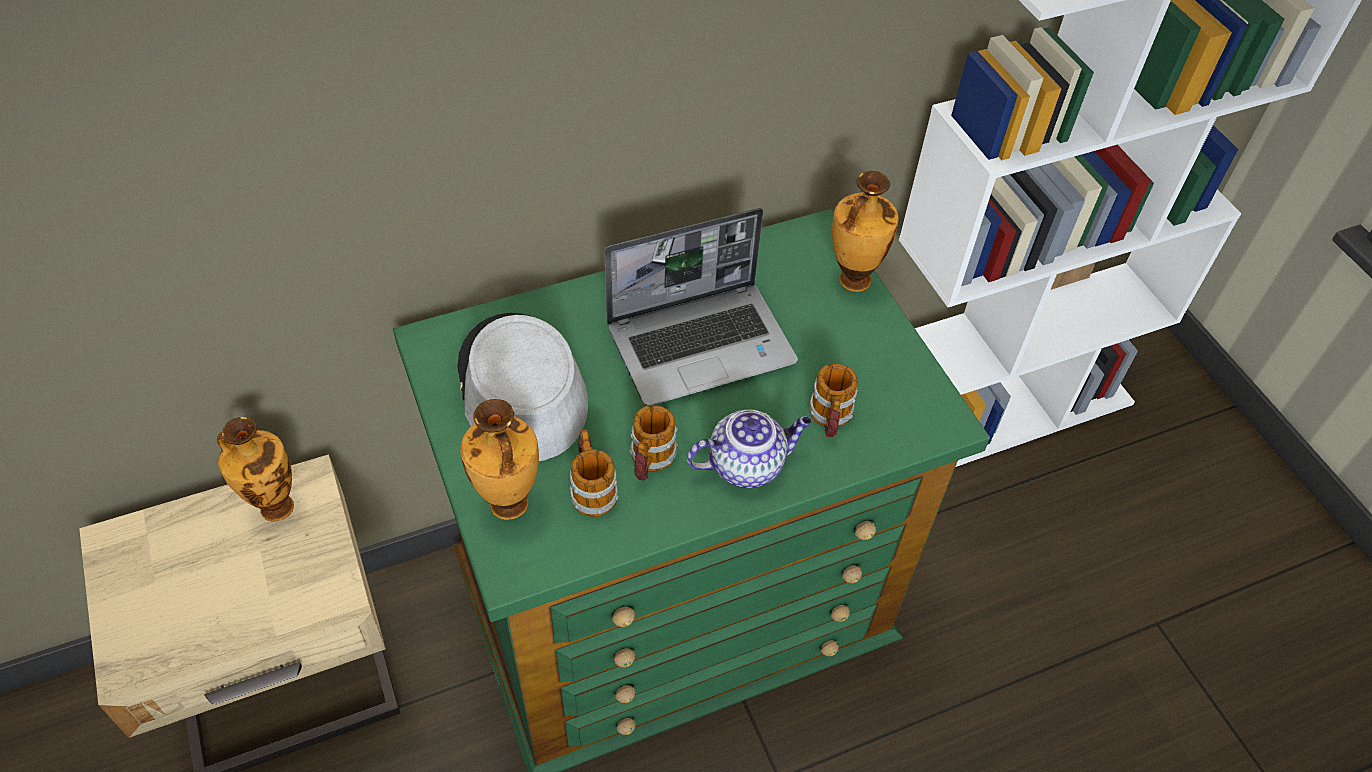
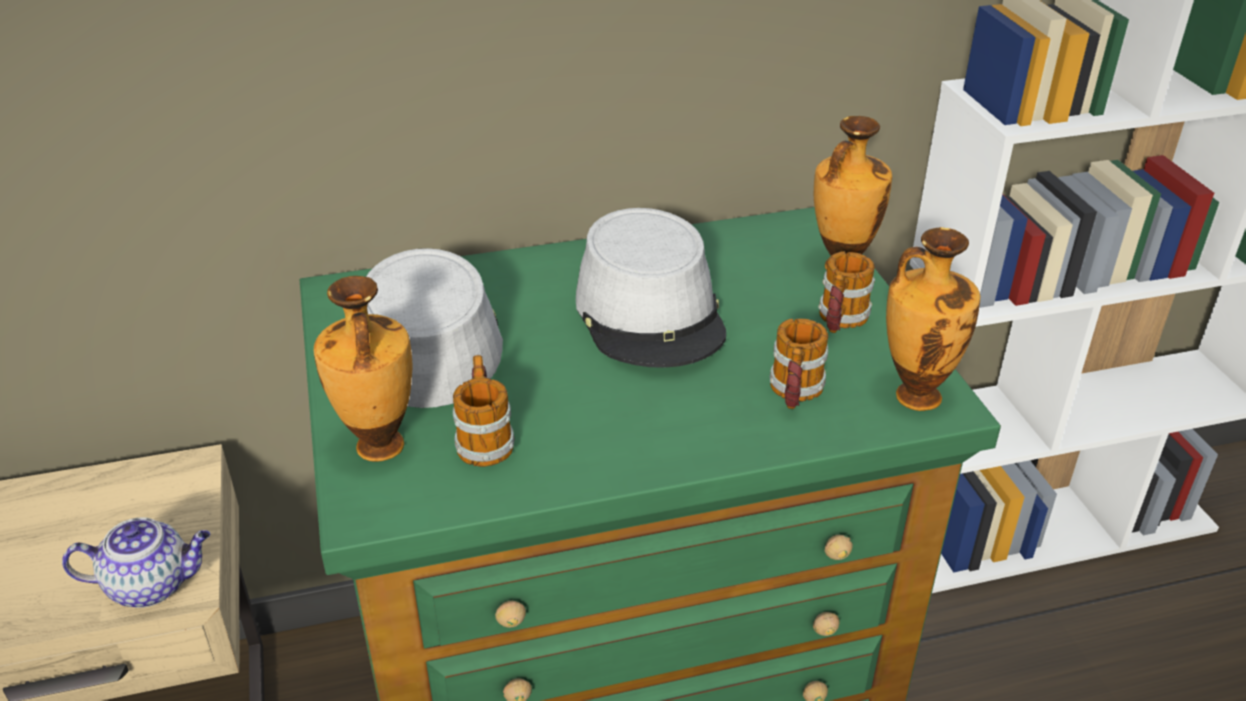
camera: 10 degrees right, 15 degrees down
vase [217,417,294,522] -> vase moved to [886,227,980,411]
laptop [604,208,798,406] -> grey hat [576,208,726,368]
mug [630,405,678,481] -> mug moved to [818,251,875,333]
teapot [687,410,812,488] -> teapot moved to [62,518,210,608]

